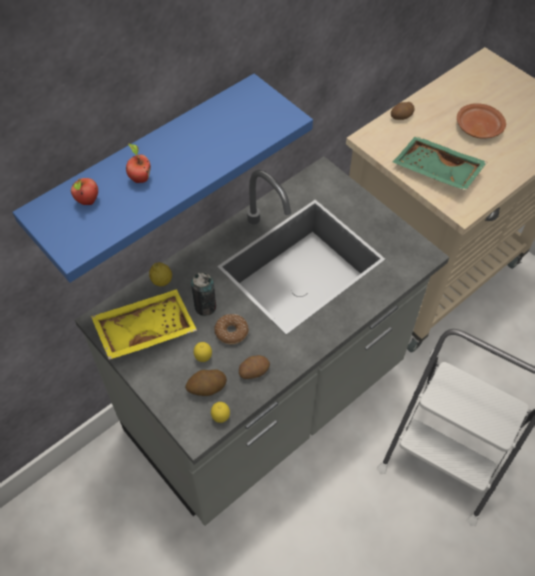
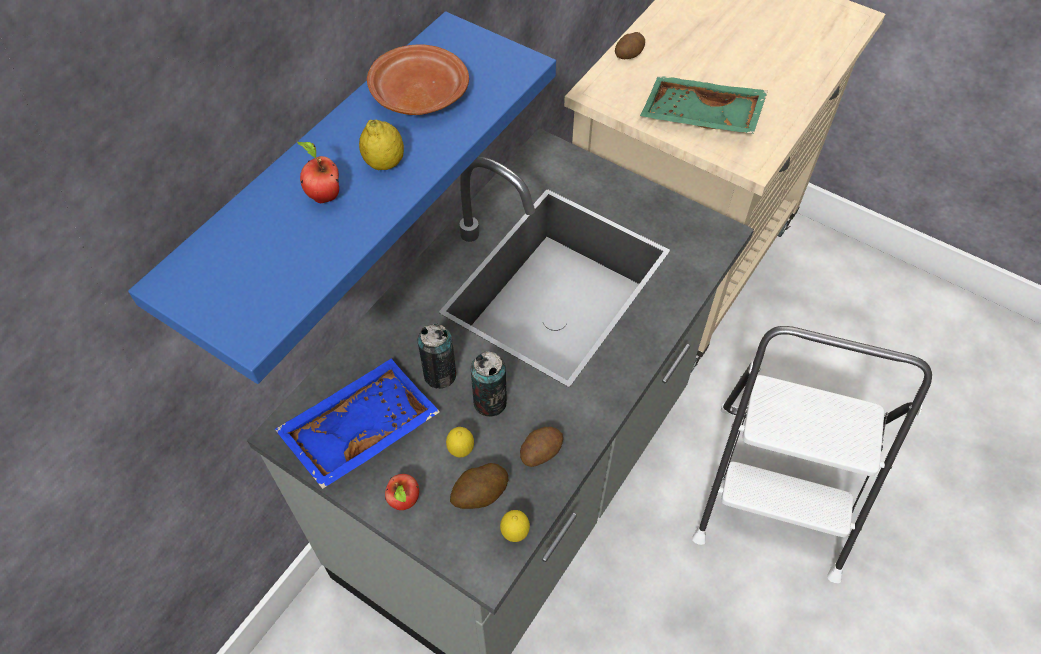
camera: 15 degrees left, 0 degrees up
apple [70,178,98,205] -> apple moved to [385,474,419,510]
yellow tray [91,289,197,360] -> blue tray [275,359,440,489]
lemon [149,262,172,286] -> lemon moved to [359,120,404,170]
donut [214,314,249,344] -> can [471,351,507,417]
brown plate [457,103,506,138] -> brown plate moved to [367,44,469,115]

